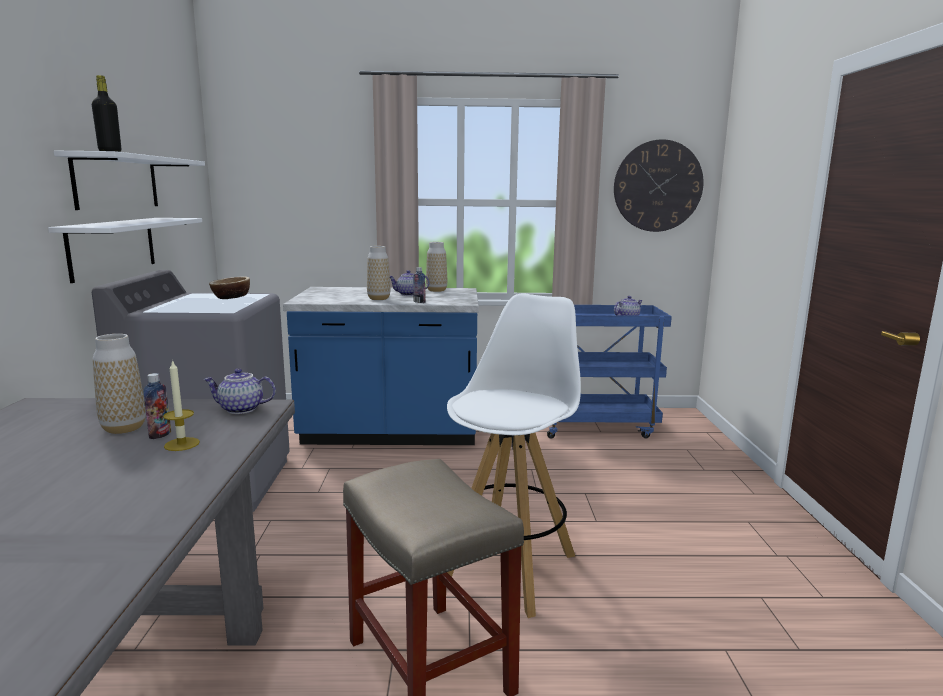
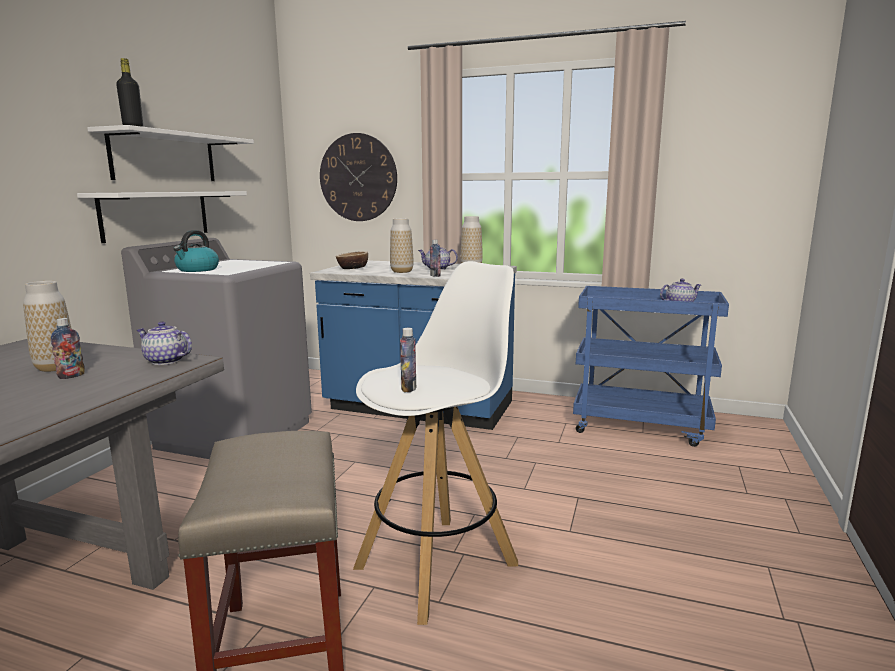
camera: 20 degrees right, 0 degrees up
candle [163,359,200,451] -> none
bowl [209,277,250,299] -> bowl moved to [336,251,368,269]
wall clock [614,139,704,232] -> wall clock moved to [320,133,397,221]
none -> kettle [173,230,219,272]
none -> bottle [400,328,416,392]

